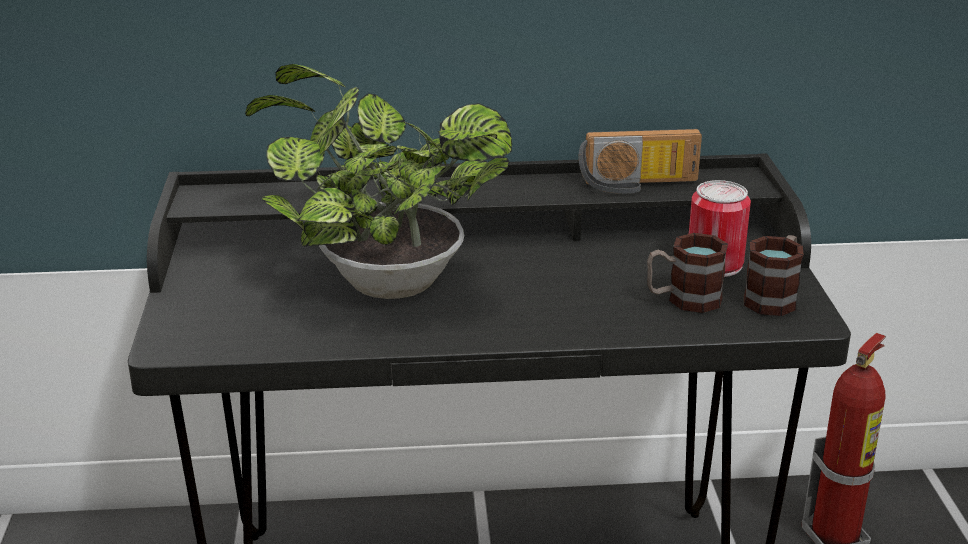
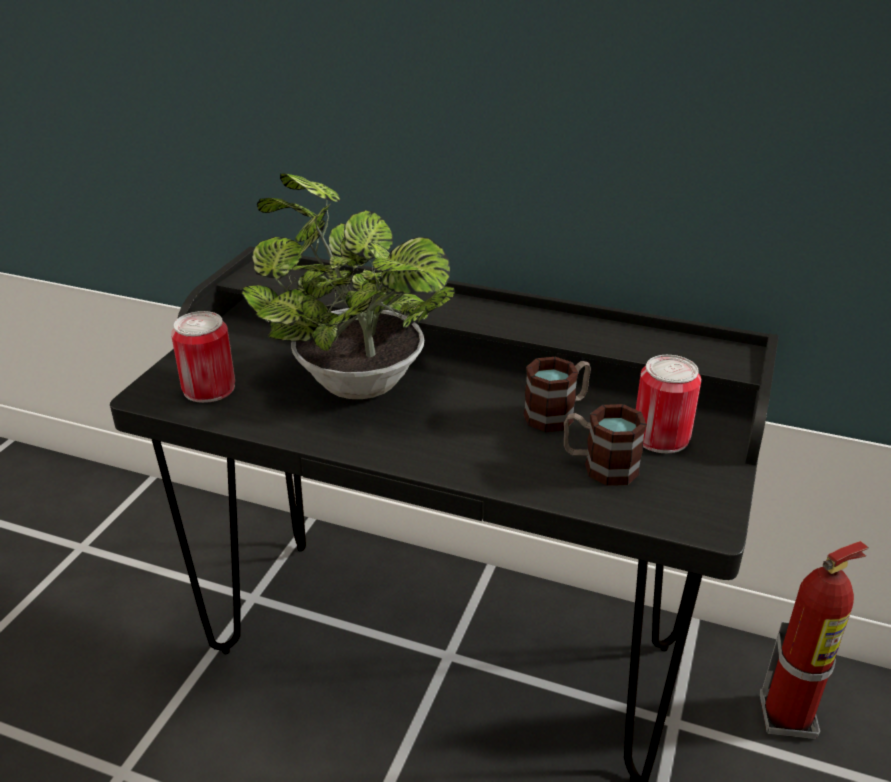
camera: 25 degrees right, 5 degrees up
radio [579,129,702,194] -> none
mug [744,235,804,316] -> mug moved to [523,357,591,432]
none -> can [171,311,235,403]

